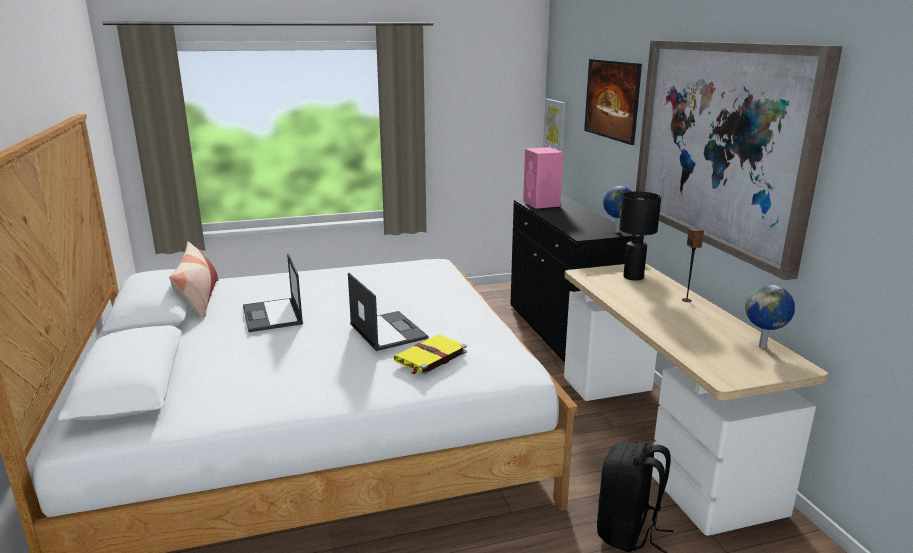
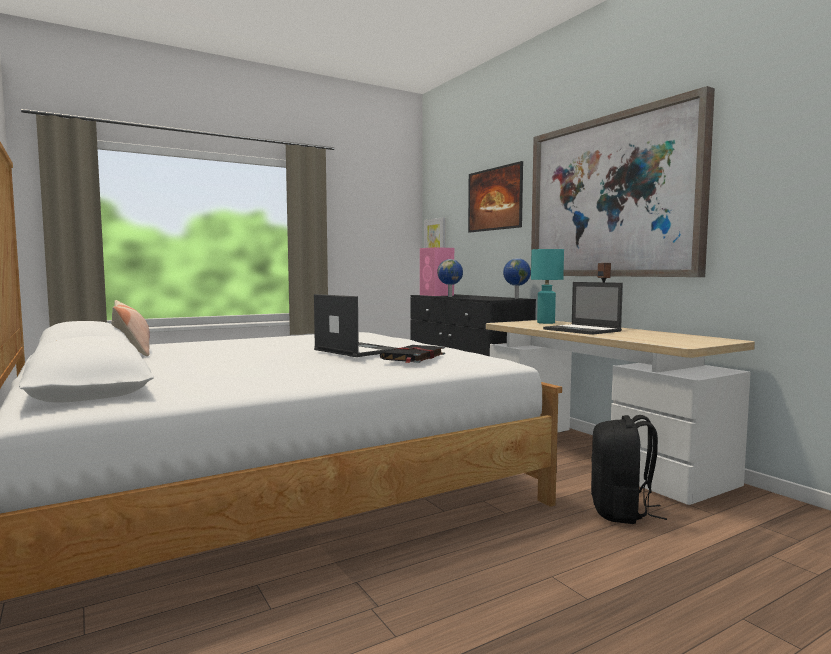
camera: 15 degrees left, 15 degrees down
laptop [243,253,303,332] -> laptop moved to [543,282,623,335]
yellow book [393,335,467,375] -> black book [380,345,445,363]
black table lamp [620,191,661,281] -> turquoise table lamp [531,249,564,324]
globe [745,285,795,348] -> globe moved to [437,259,463,297]

